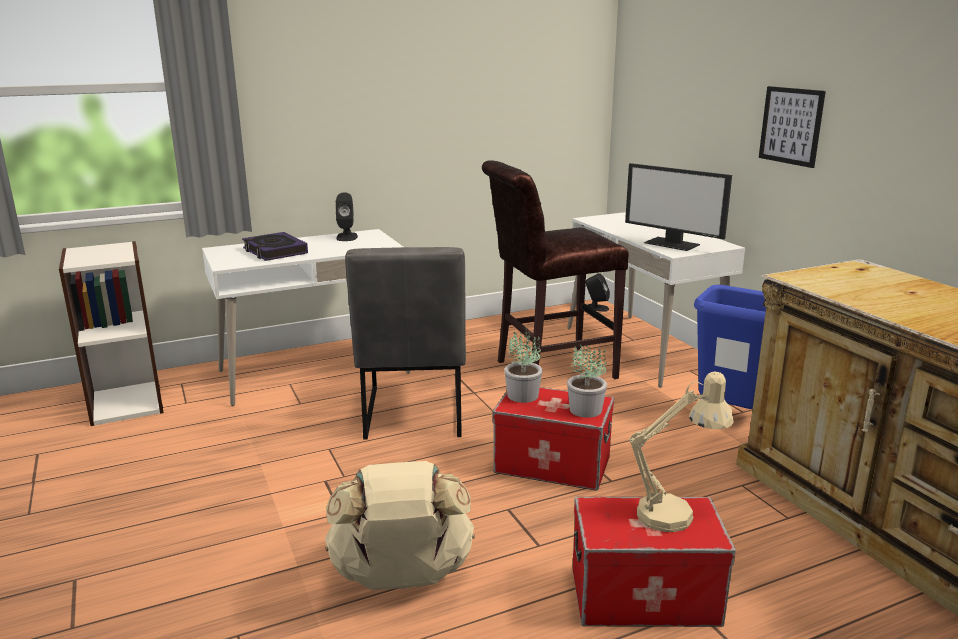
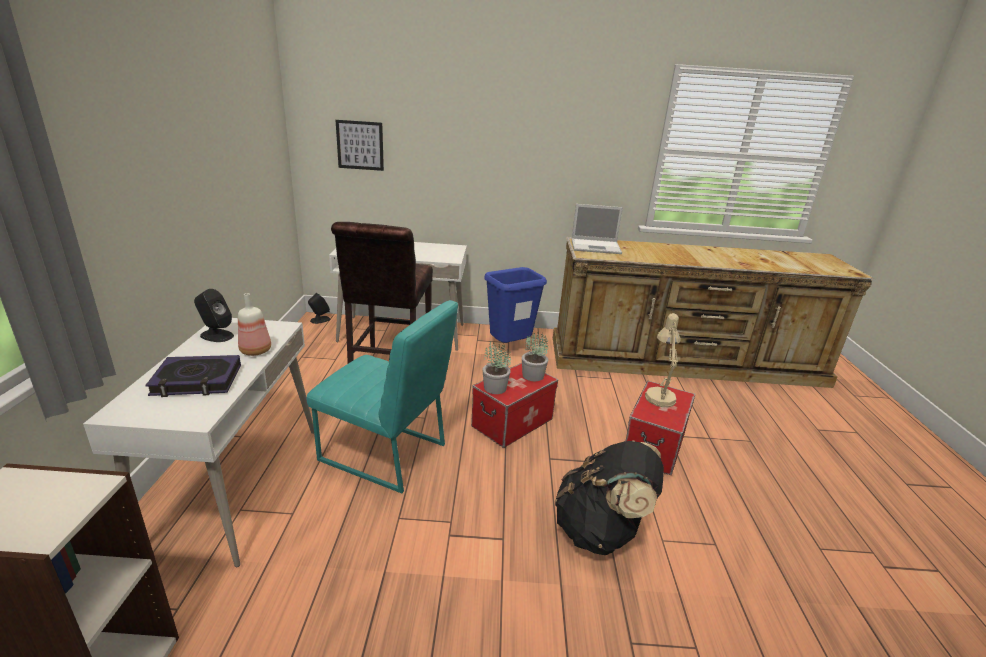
camera: 65 degrees left, 5 degrees up
beige backpack [325,461,475,590] -> black backpack [555,441,664,555]
grey chair [345,247,466,440] -> turquoise chair [307,300,458,493]
monitor [625,163,732,251] -> none
picture [759,86,826,168] -> picture moved to [336,120,384,171]
none -> bottle [238,293,271,356]
none -> laptop [572,204,623,254]

